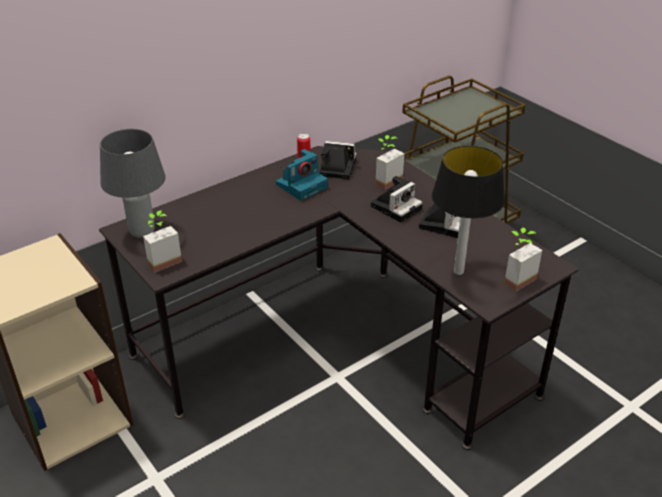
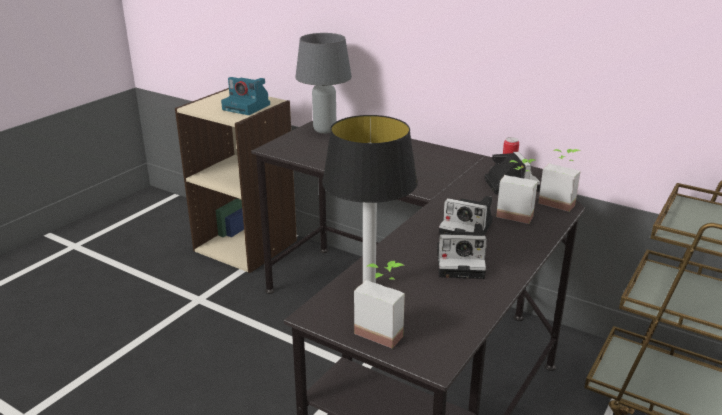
camera: 70 degrees right, 10 degrees down
potted plant [143,210,182,272] -> potted plant moved to [538,149,581,212]
camera [276,149,327,201] -> camera moved to [221,77,270,115]

